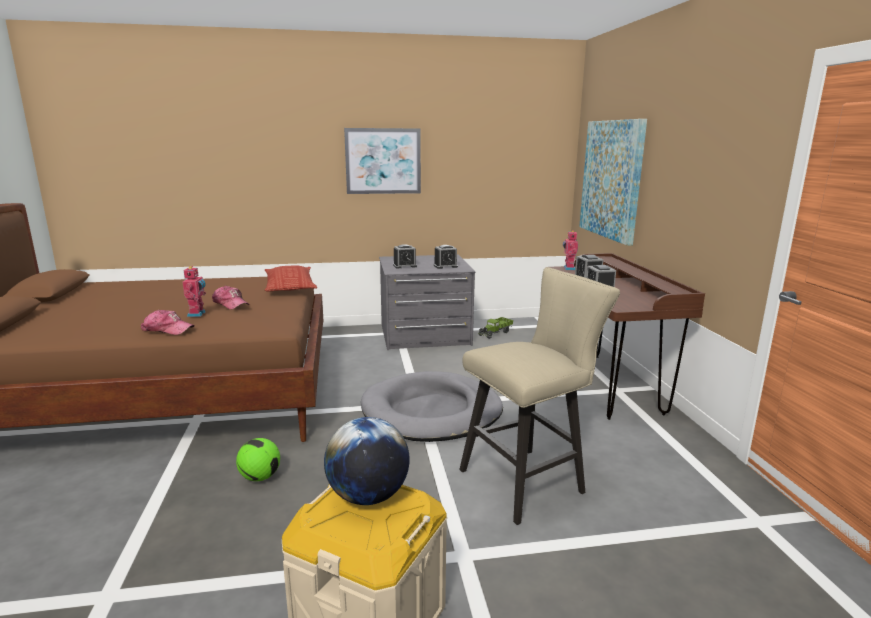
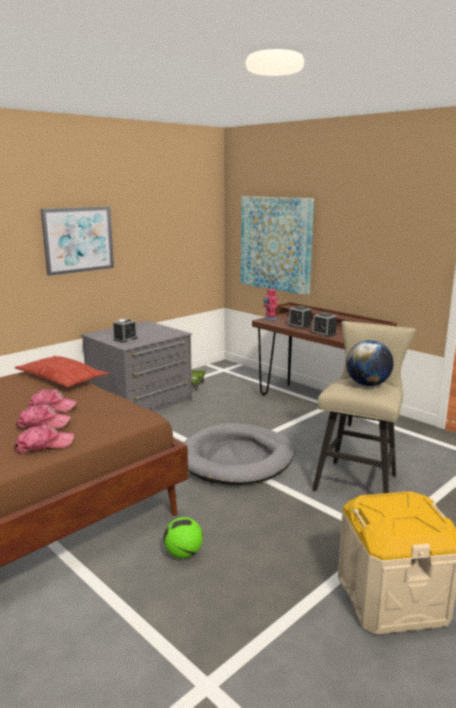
camera: 35 degrees left, 0 degrees up
toy robot [183,266,206,317] -> cap [16,405,71,429]
globe [324,417,410,505] -> globe moved to [346,340,394,386]
alarm clock [434,245,458,269] -> none

